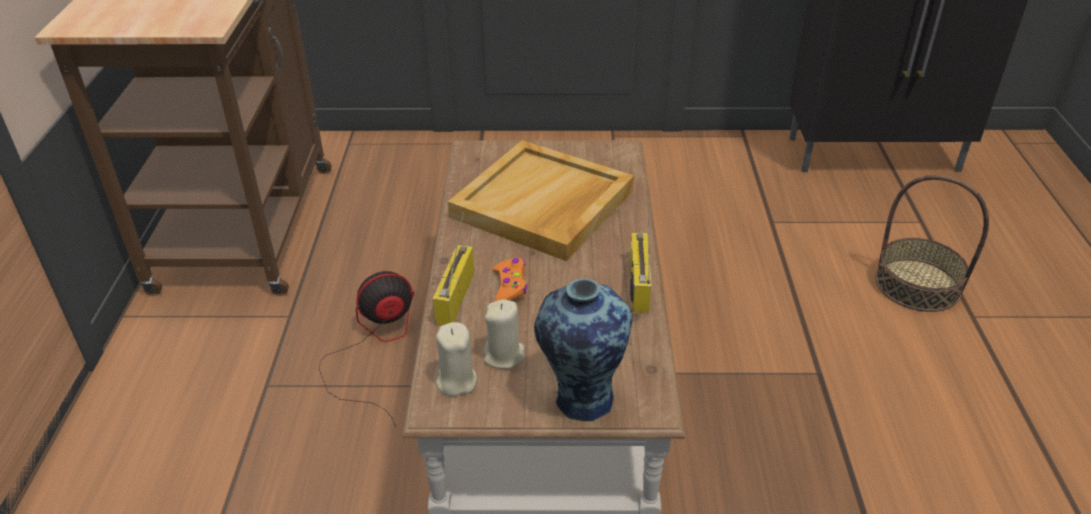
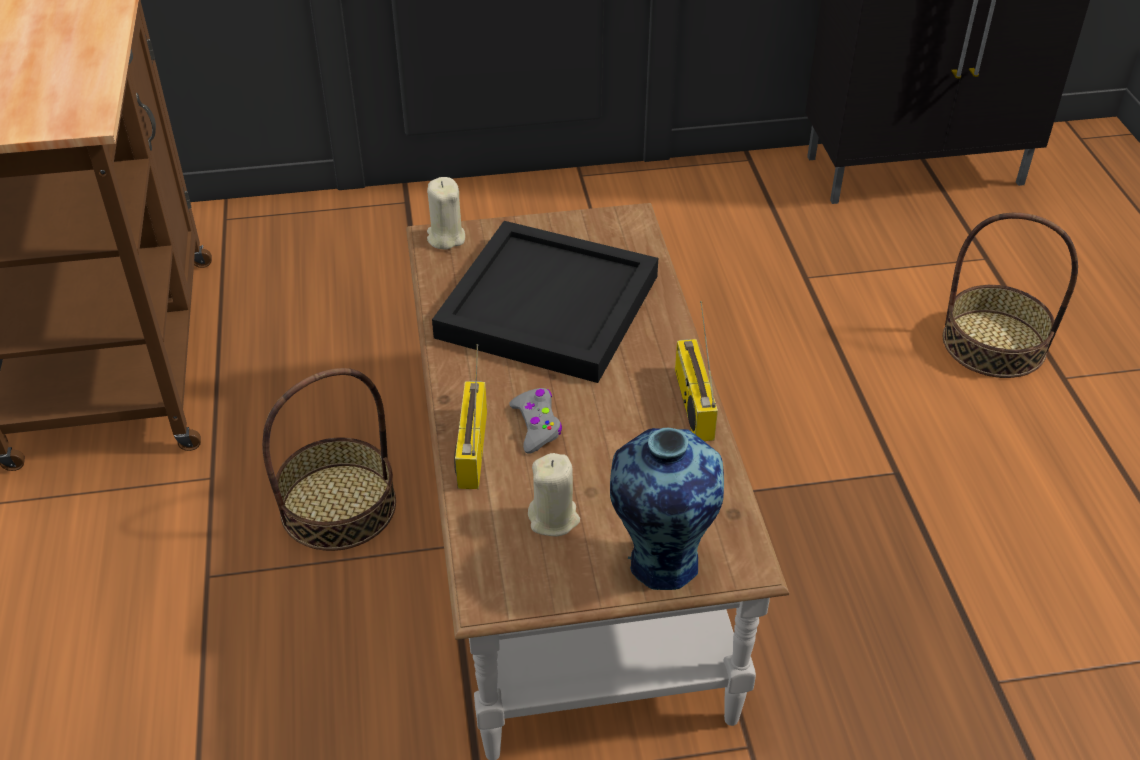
camera: 10 degrees left, 5 degrees up
fan [319,271,414,427] -> basket [262,368,396,551]
beige candle [436,322,477,396] -> beige candle moved to [427,177,465,249]
beige tray [448,140,634,261] -> black tray [432,221,658,383]
orange game controller [493,258,527,302] -> grey game controller [509,388,562,454]

